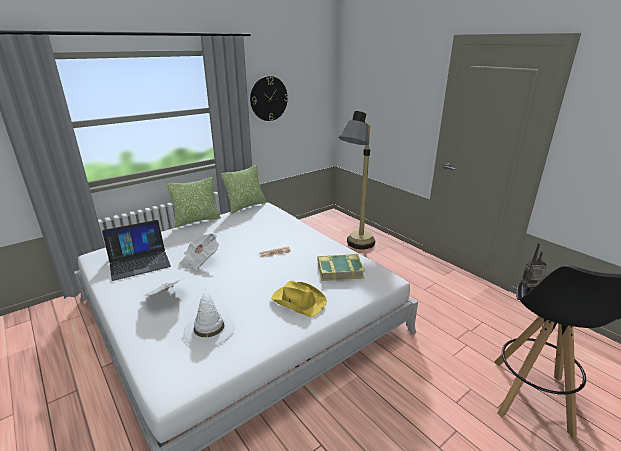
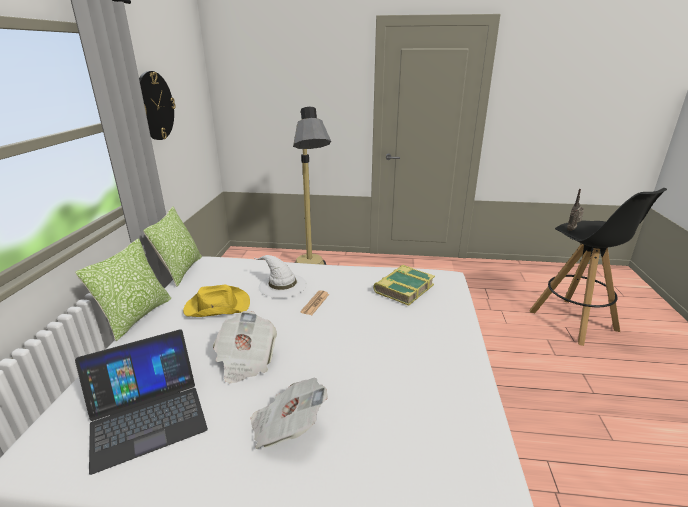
camera: 45 degrees left, 0 degrees up
laptop [102,220,171,281] -> laptop turned 45 degrees clockwise [75,329,208,475]
white hat [183,290,235,348] -> white hat moved to [255,255,307,298]
yellow hat [271,280,327,317] -> yellow hat moved to [183,285,250,317]

